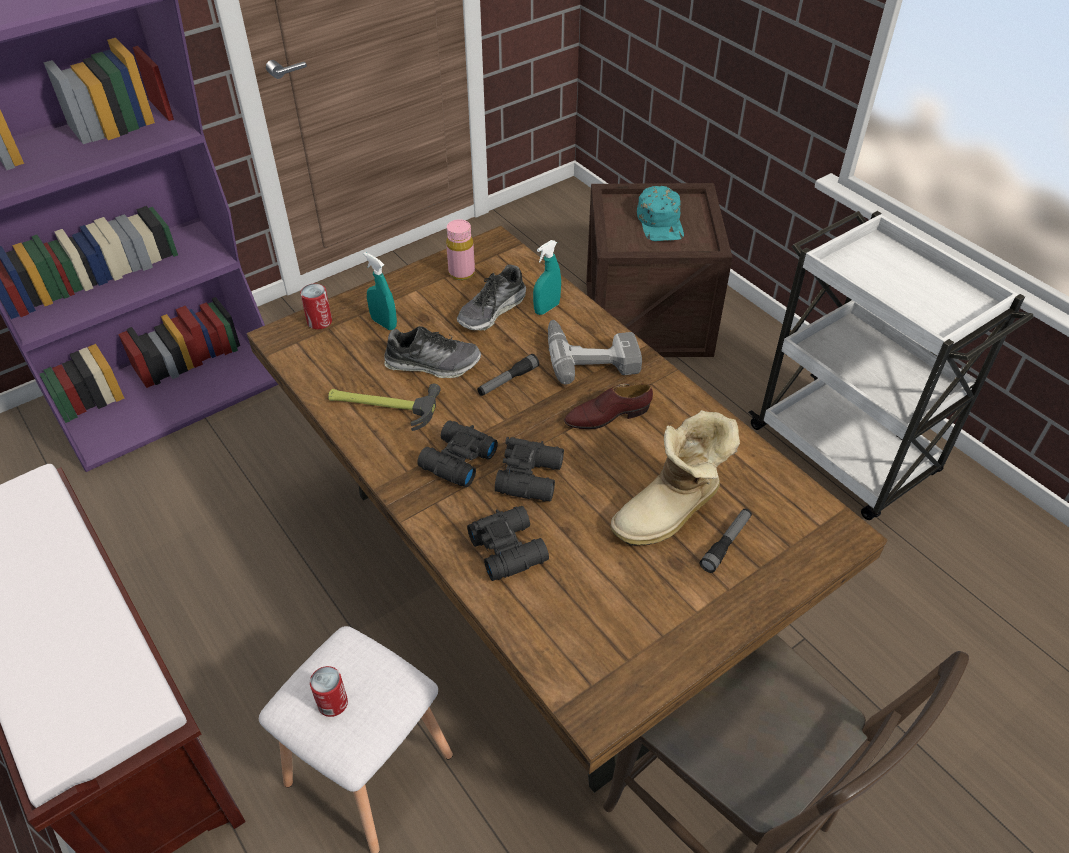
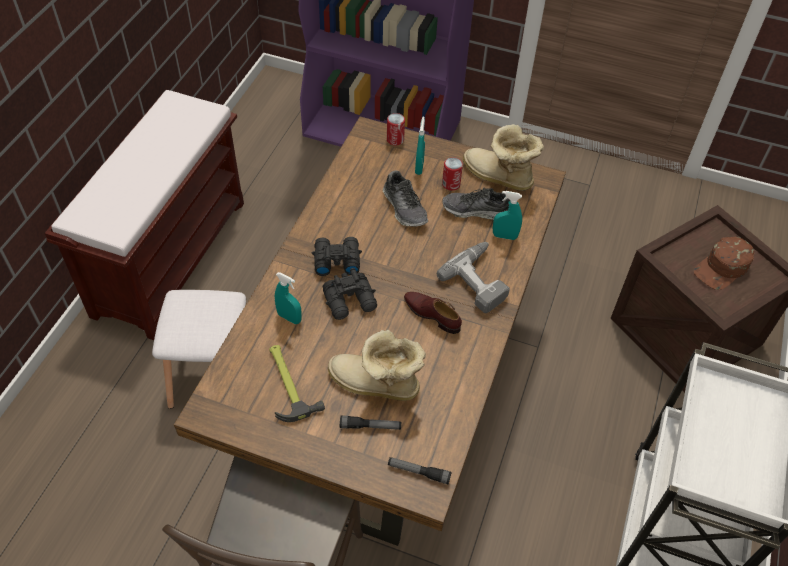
camera: 55 degrees right, 5 degrees up
can [310,666,348,717] -> can moved to [442,157,463,191]
hammer [328,384,441,431] -> hammer moved to [269,345,325,422]
pink bottle [446,219,475,280] -> boot [463,124,544,191]
black binoculars [467,506,549,581] -> turquoise spray bottle [275,272,302,324]
flashlight [477,354,539,396] -> flashlight moved to [388,457,452,484]
turquoise cap [637,186,684,241] -> brown cap [694,237,755,290]

